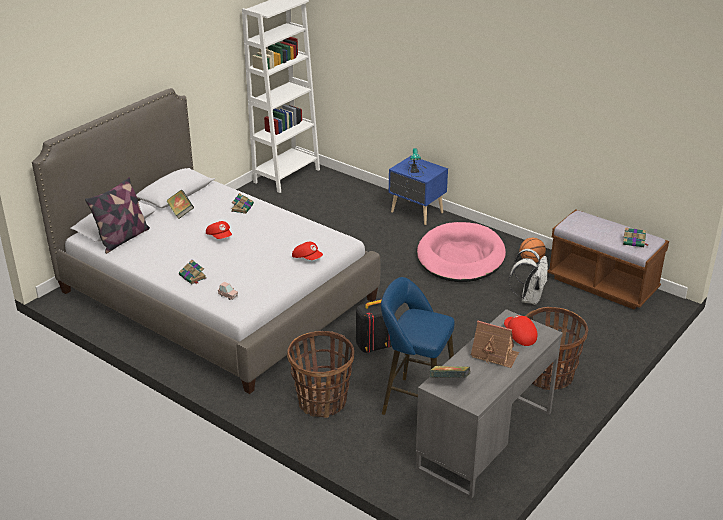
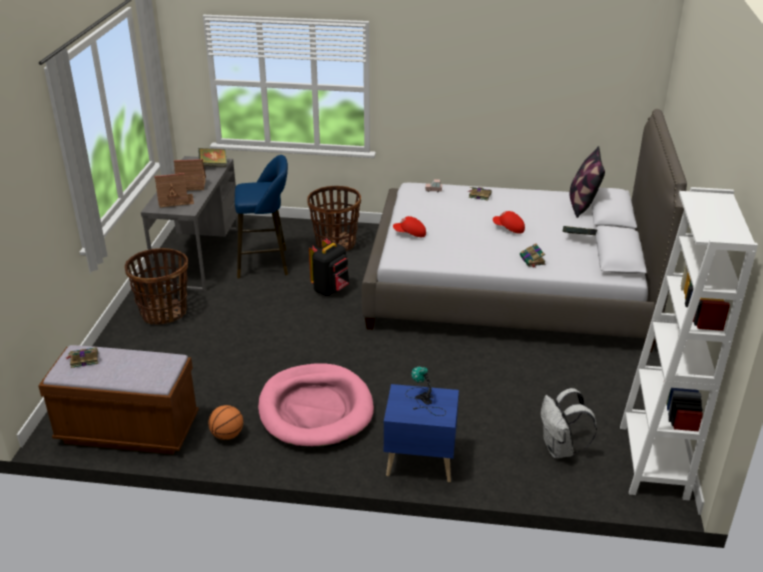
camera: 150 degrees right, 0 degrees up
red cap [504,315,537,346] -> toy house [154,173,194,208]
white backpack [508,249,548,305] -> white backpack moved to [541,388,597,458]

